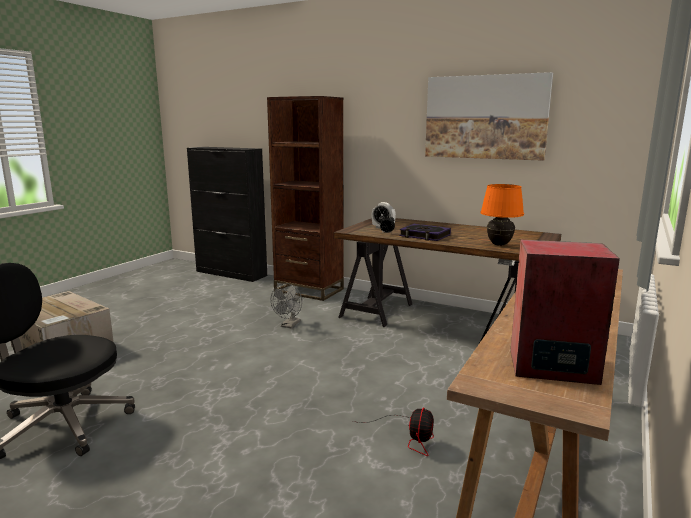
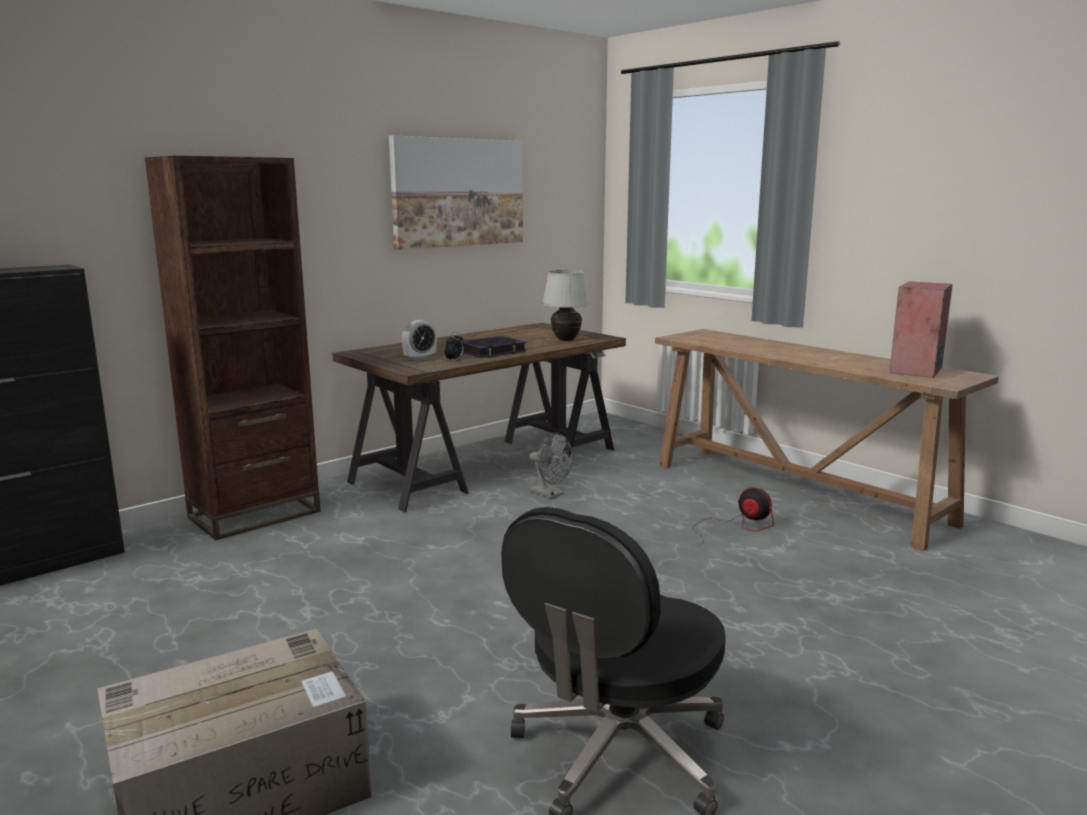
camera: 70 degrees left, 0 degrees up
grey fan [271,283,302,328] -> grey fan moved to [529,432,573,499]
orange table lamp [480,184,524,246] -> white table lamp [542,270,590,341]

